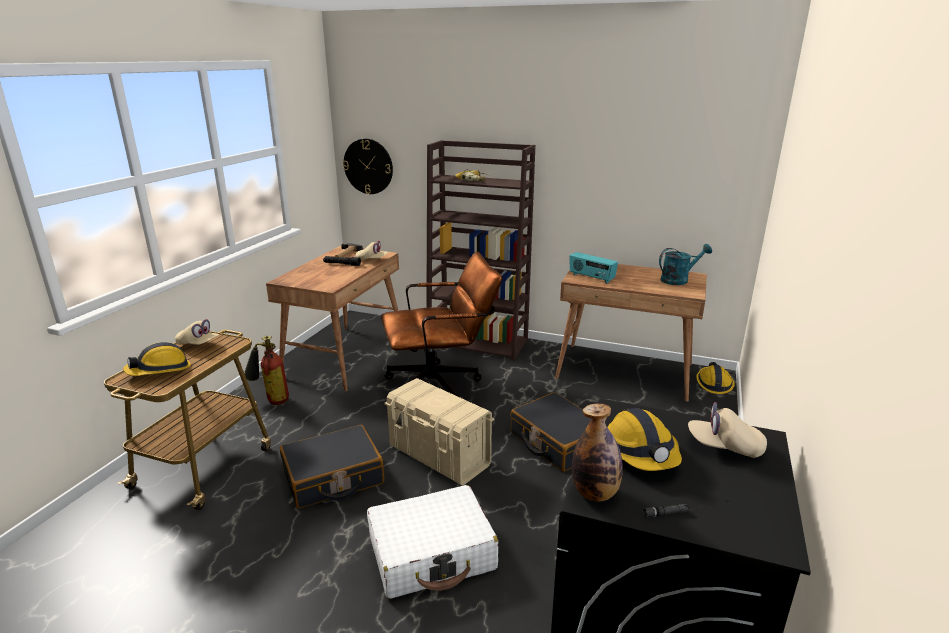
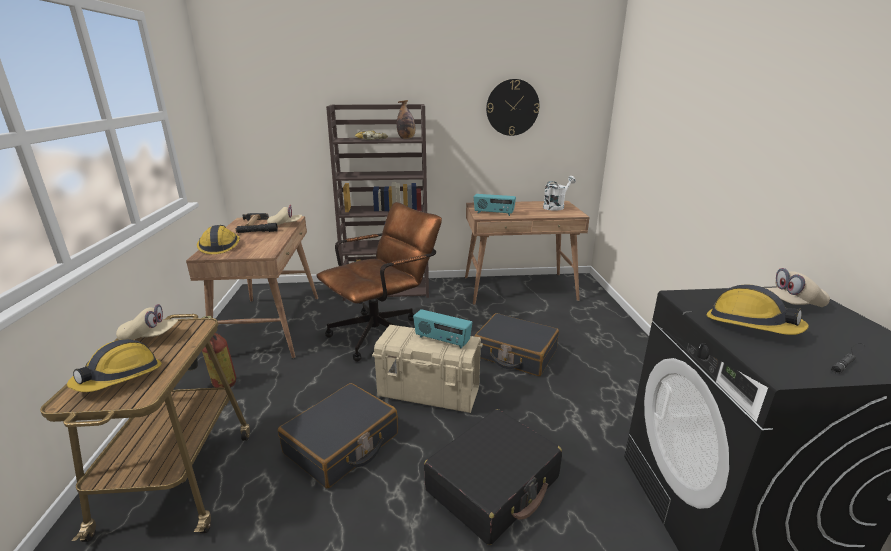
camera: 25 degrees left, 0 degrees up
wall clock [343,139,393,194] -> wall clock moved to [486,79,539,136]
white suitcase [367,485,498,599] -> black suitcase [424,409,562,545]
bottle [572,403,623,502] -> bottle moved to [397,100,415,139]
turquoise watering can [659,244,712,285] -> white watering can [543,176,576,211]
hard hat [696,362,735,394] -> hard hat moved to [197,225,240,254]
none -> radio [413,309,472,349]

